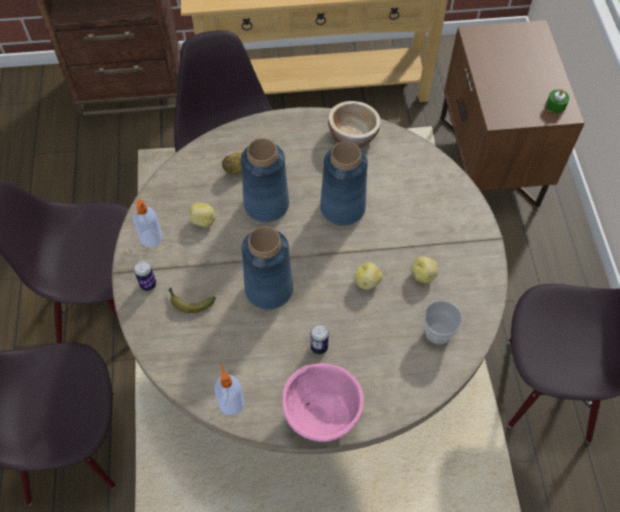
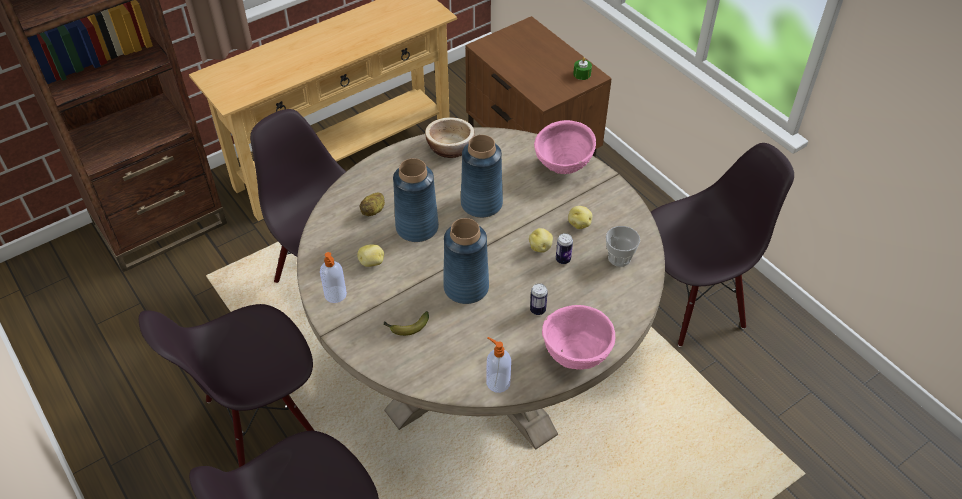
camera: 30 degrees left, 10 degrees down
can [134,261,156,291] -> can moved to [556,233,573,264]
none -> pink bowl [534,120,596,174]

